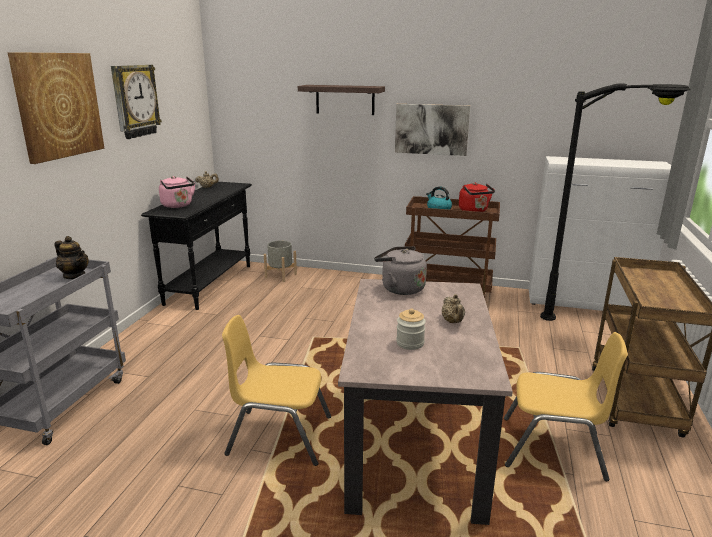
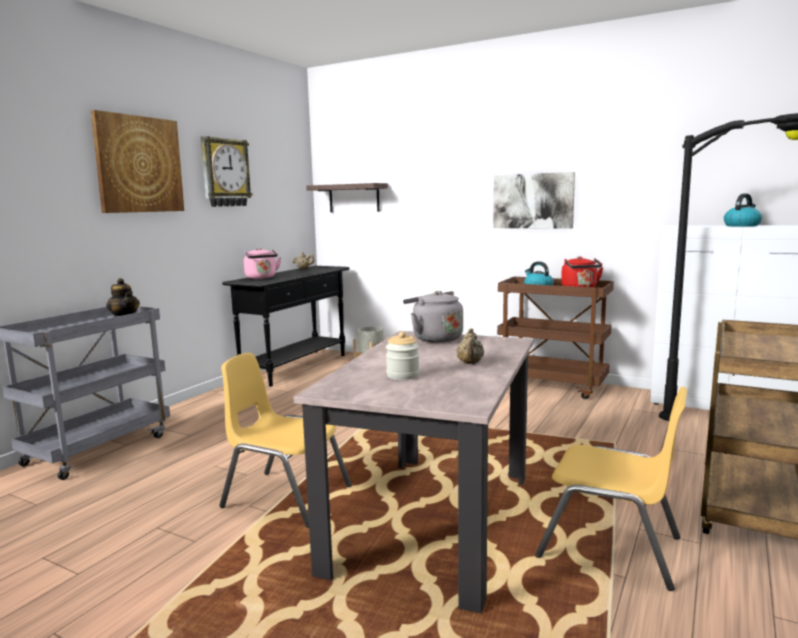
camera: 15 degrees right, 10 degrees down
shelf [298,85,385,115] -> shelf moved to [306,183,388,212]
none -> kettle [724,193,762,227]

